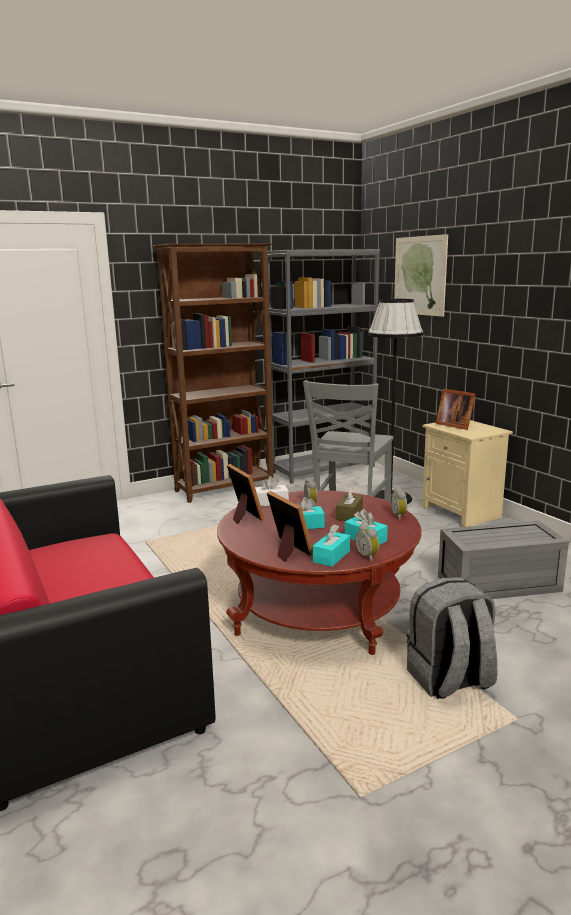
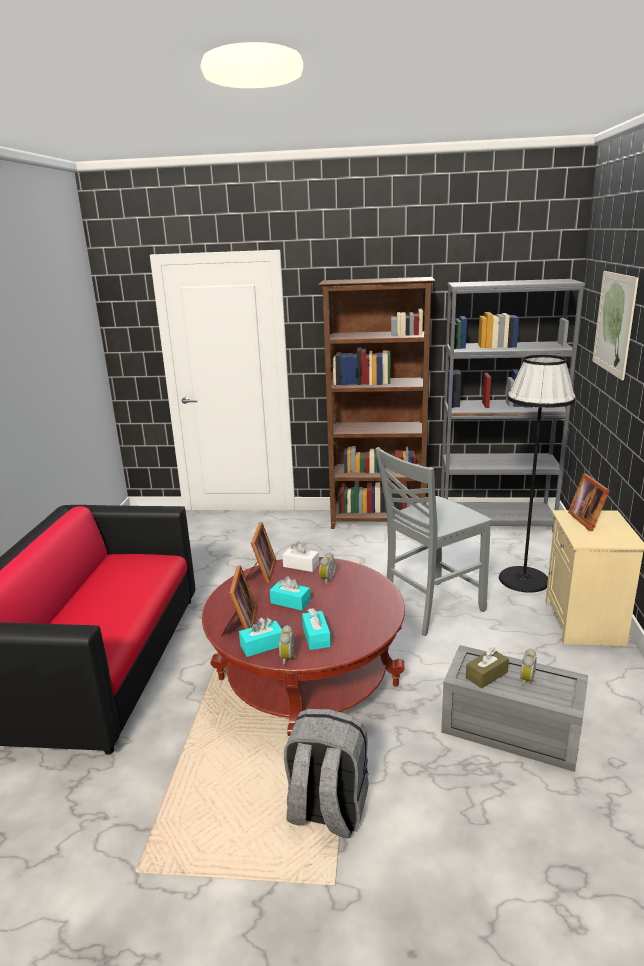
camera: 35 degrees right, 5 degrees up
brown tissue box [336,486,363,521] -> brown tissue box moved to [466,647,509,689]
alarm clock [391,487,407,520] -> alarm clock moved to [520,648,537,686]

